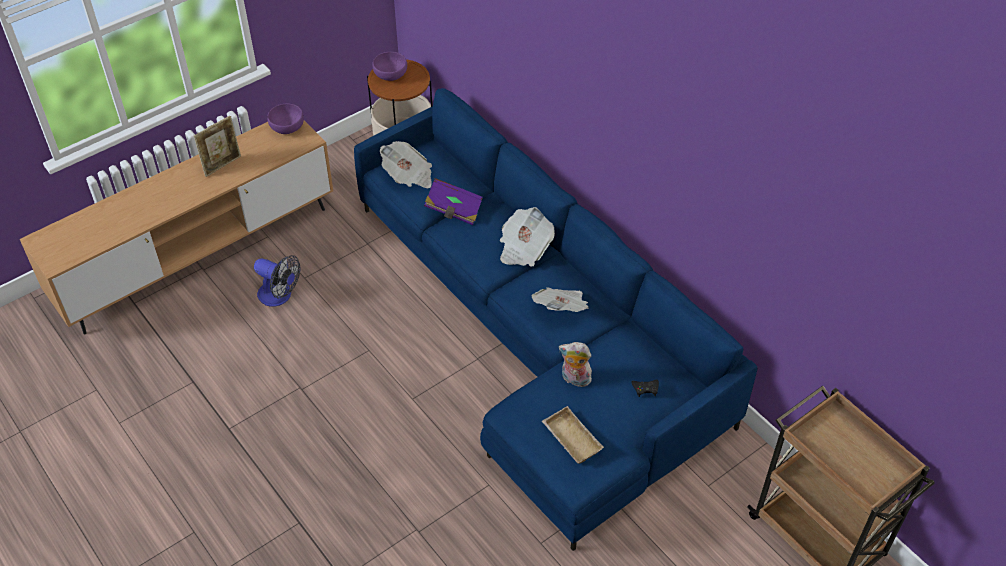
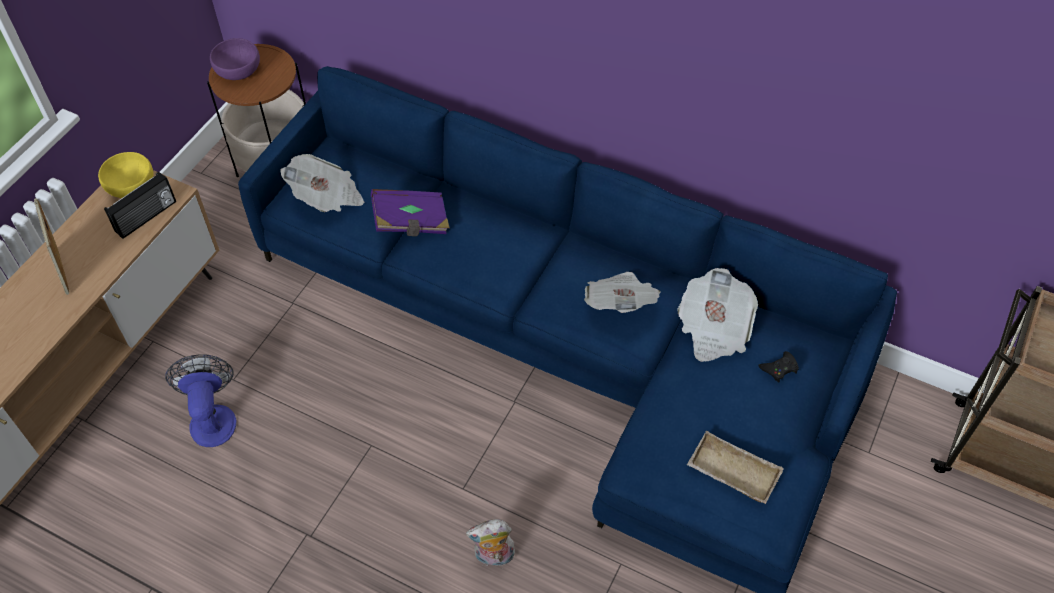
camera: 25 degrees left, 5 degrees up
picture frame [194,116,241,177] -> picture frame turned 135 degrees clockwise [34,198,69,295]
fan [254,255,300,307] -> fan turned 105 degrees counterclockwise [165,354,237,447]
purple bowl [267,103,304,134] -> yellow bowl [98,152,154,198]
newspaper [500,207,555,267] -> newspaper moved to [677,268,758,362]
plush toy [559,342,592,387] -> plush toy moved to [466,519,515,566]
none -> radio [104,171,176,239]

